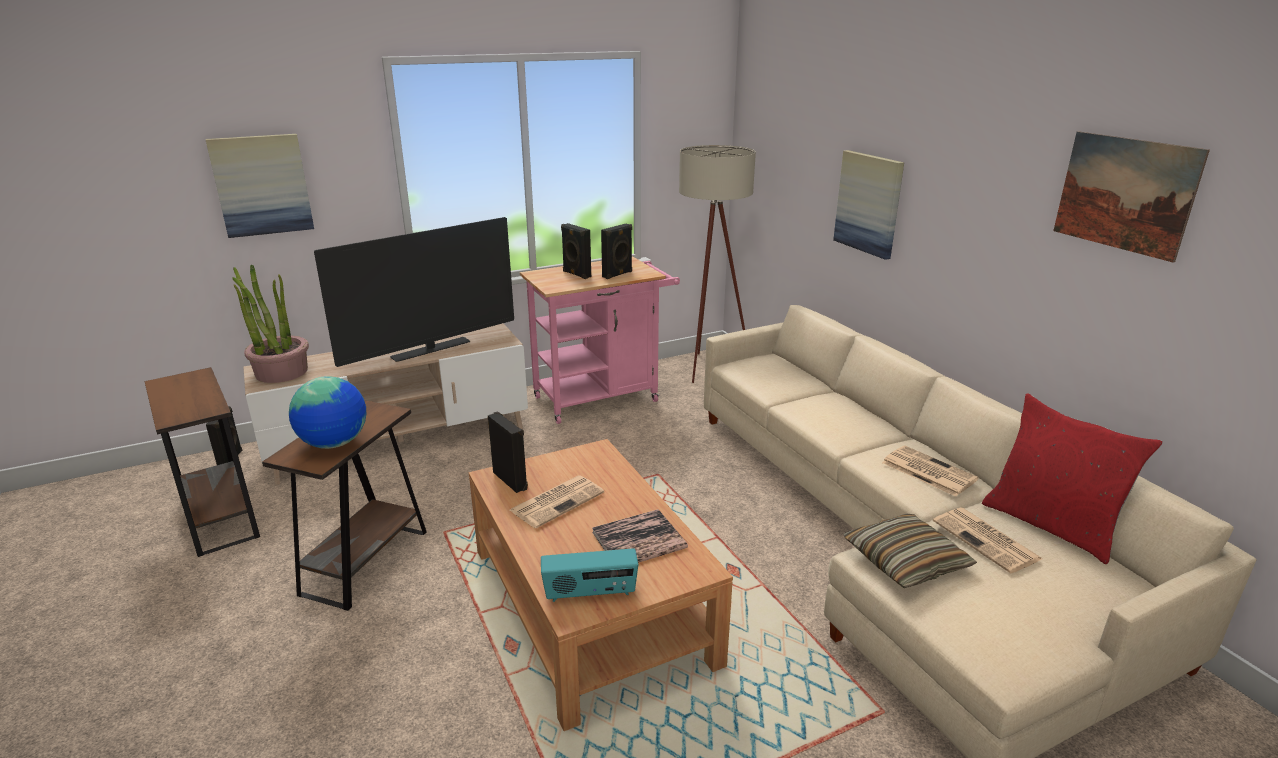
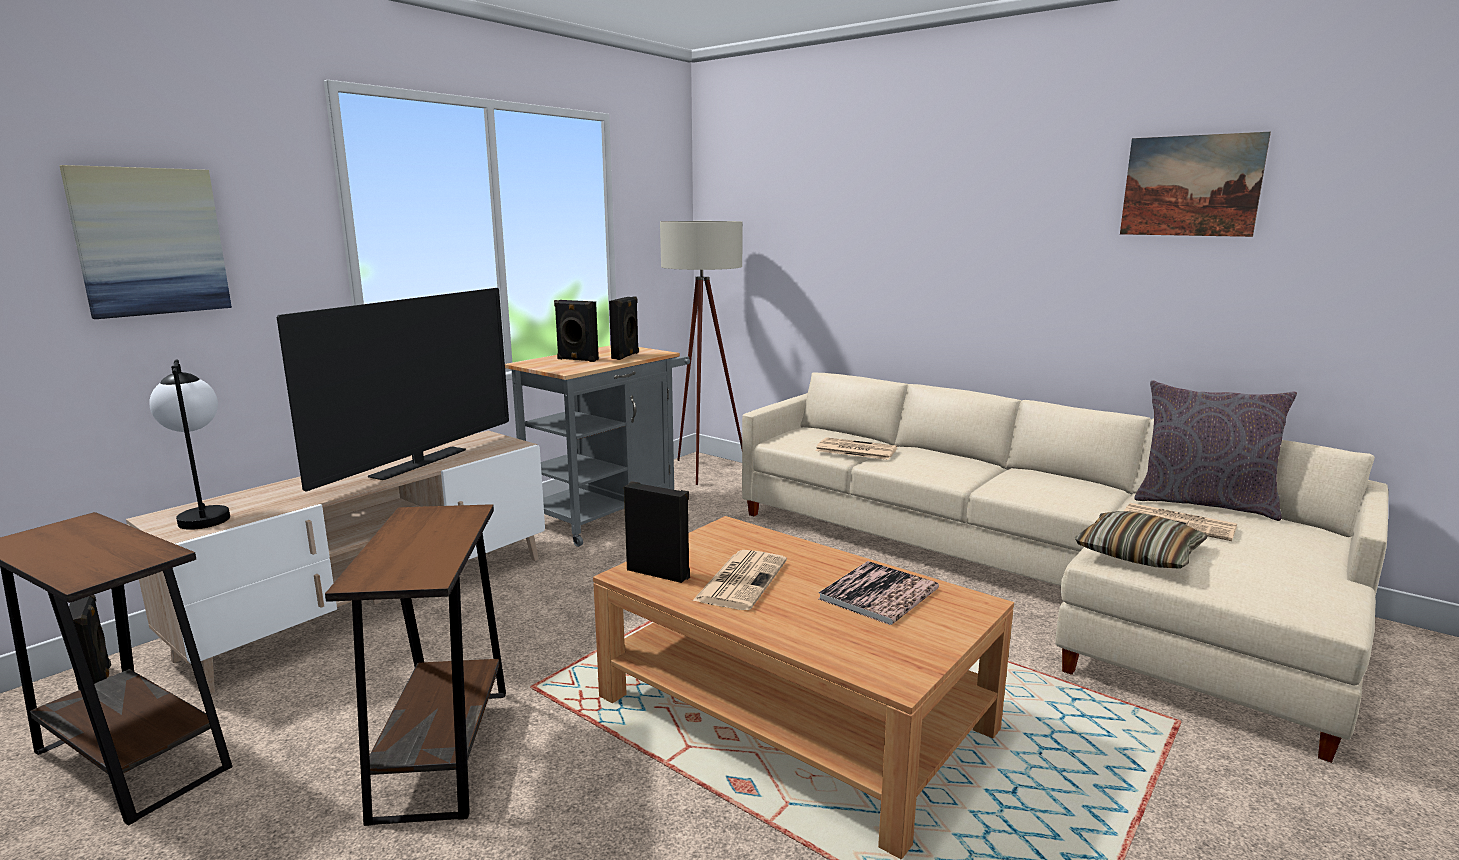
camera: 25 degrees left, 10 degrees down
potted plant [232,265,309,383] -> table lamp [149,359,230,530]
globe [289,376,366,449] -> none
pink cart [520,256,680,424] -> grey cart [505,345,690,547]
radio [541,548,638,602] -> none
picture [833,150,904,260] -> none
newspaper [882,446,979,496] -> newspaper moved to [816,437,897,460]
red pillow [982,393,1163,564] -> grey pillow [1134,380,1297,521]

